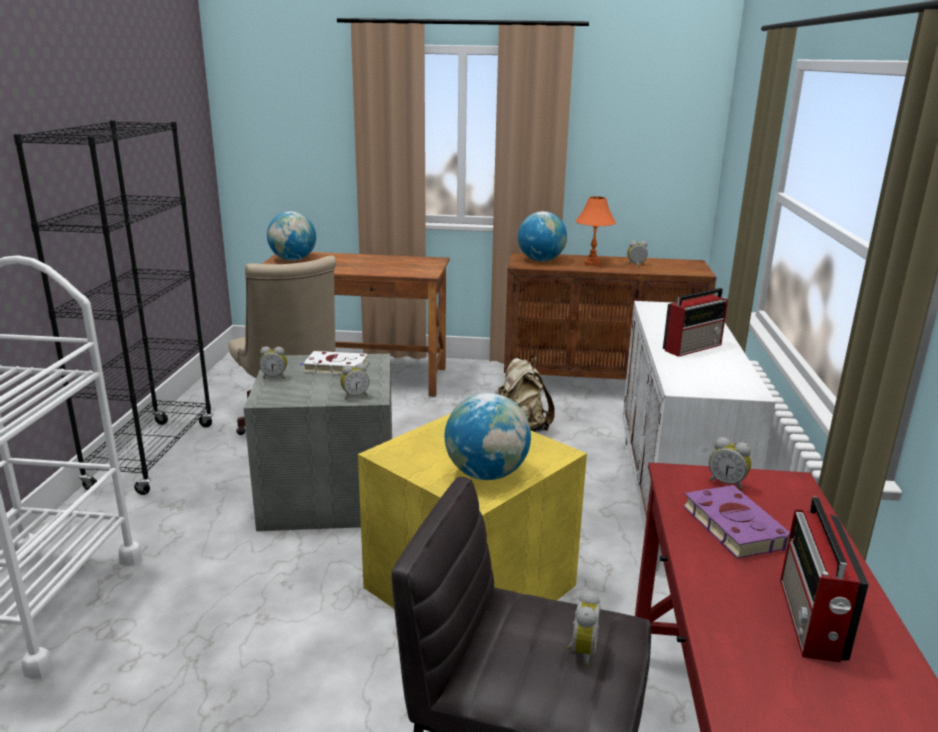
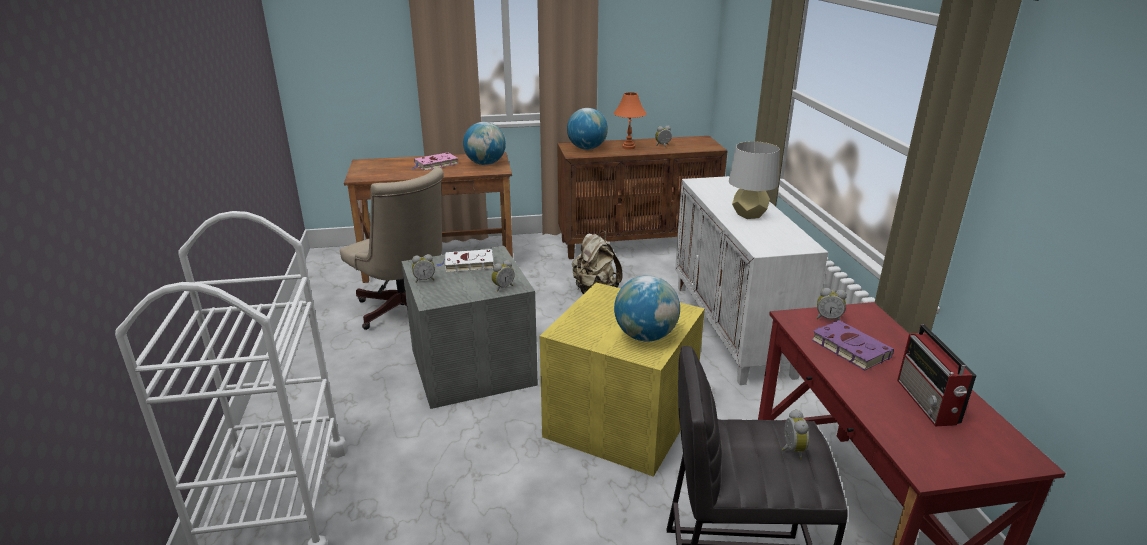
camera: 15 degrees left, 5 degrees up
black bookcase [13,120,213,495] -> none
globe [267,211,316,261] -> globe moved to [463,122,506,165]
radio [663,288,728,357] -> grey table lamp [729,141,780,219]
none -> pink book [412,152,458,171]

